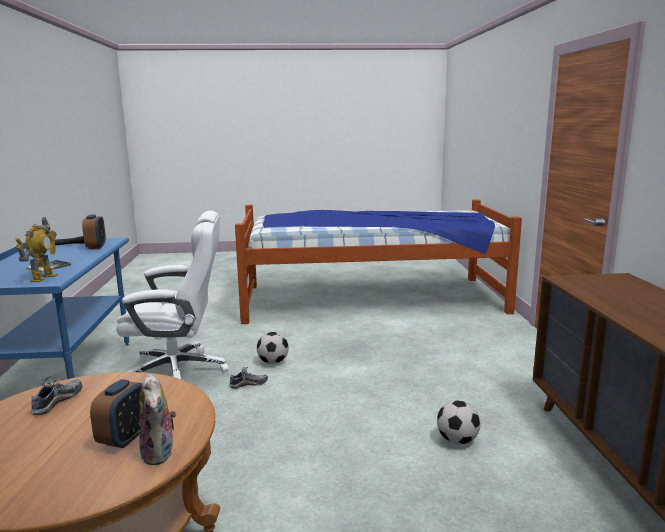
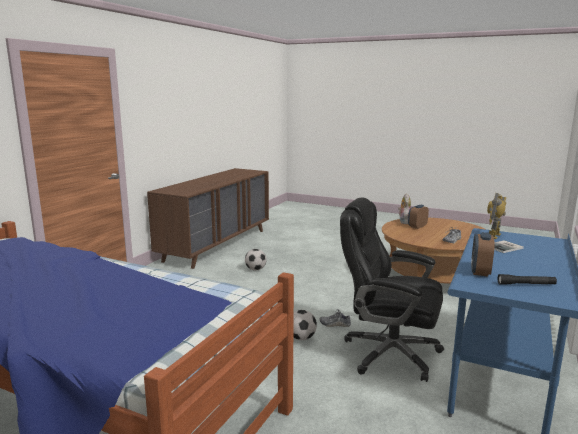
camera: 150 degrees left, 0 degrees up
white office chair [116,211,229,379] -> black office chair [340,198,444,382]

